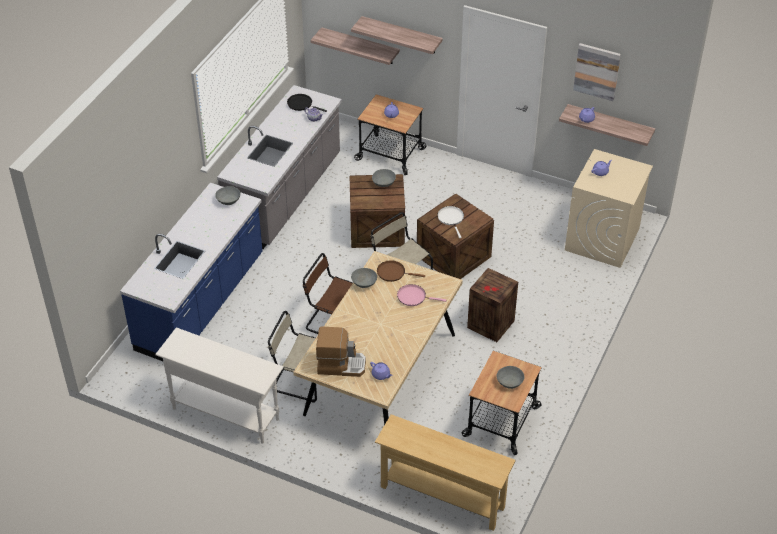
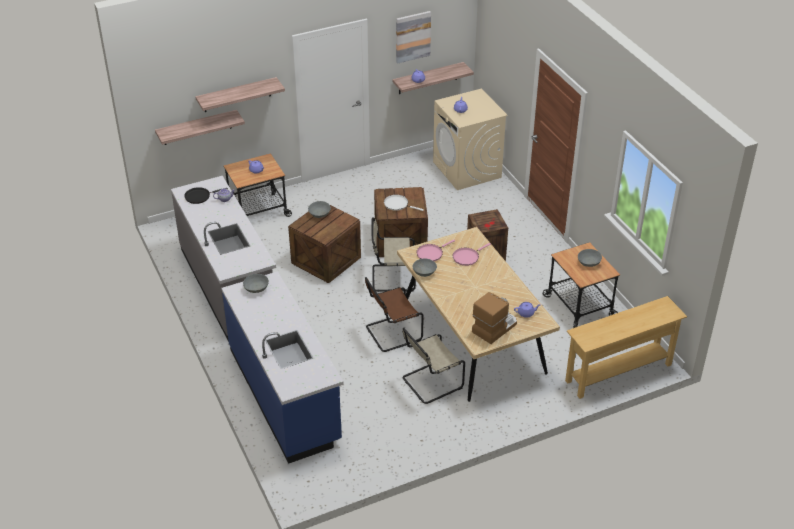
camera: 50 degrees left, 5 degrees down
white console table [155,327,284,443] -> none
brown frying pan [377,260,425,282] -> pink frying pan [416,240,455,261]

